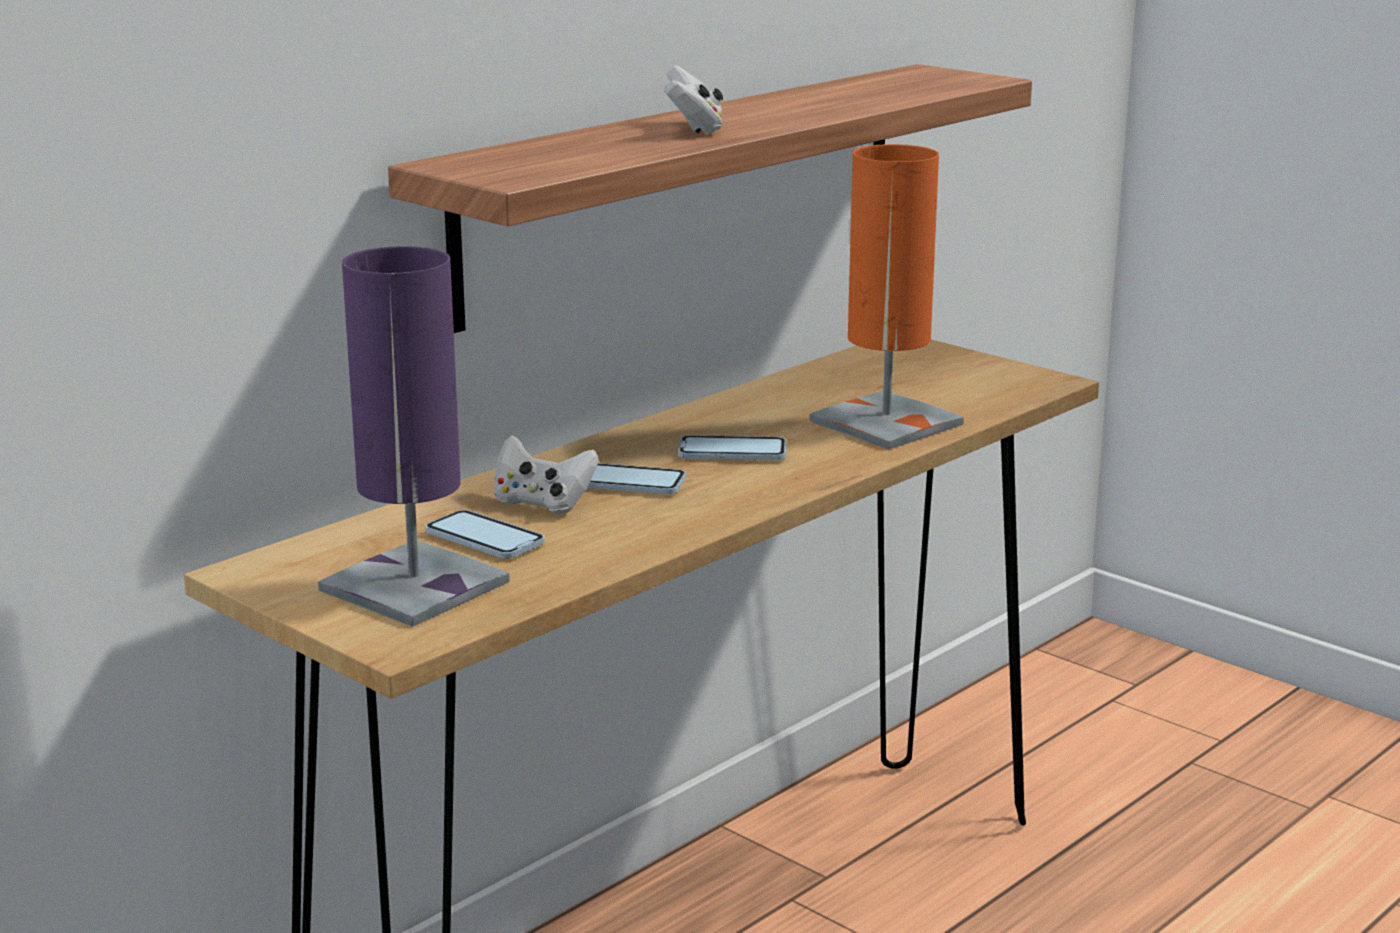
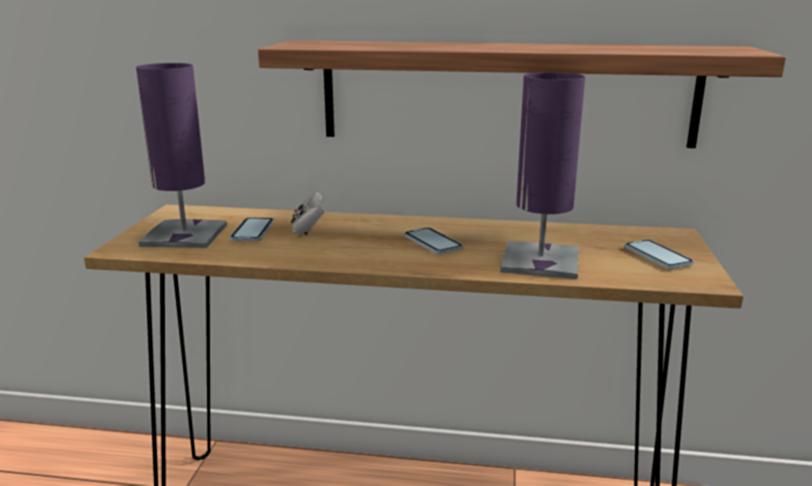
camera: 55 degrees right, 0 degrees up
phone [587,463,686,494] -> phone moved to [625,239,694,269]
white game controller [664,65,723,133] -> none
orange table lamp [810,144,964,450] -> purple table lamp [500,72,585,279]

